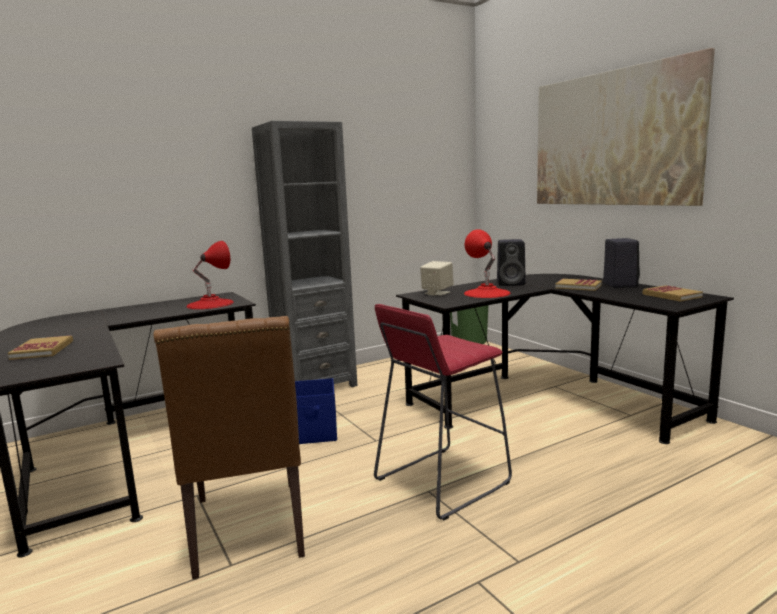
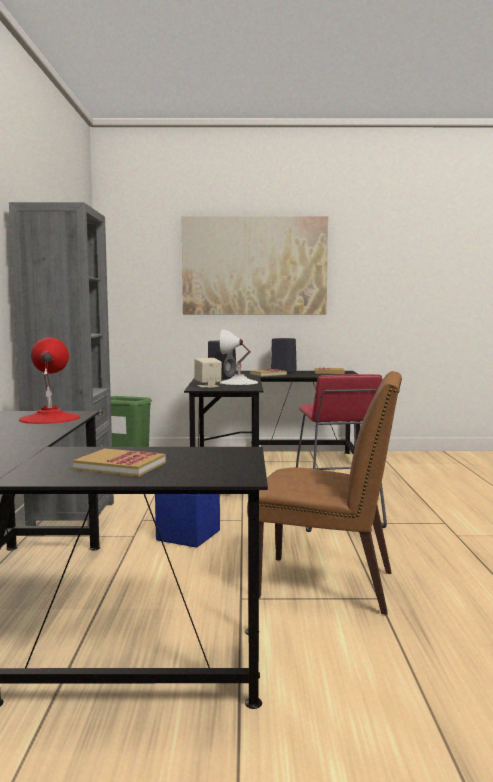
camera: 60 degrees left, 5 degrees down
red table lamp [464,229,511,298] -> white table lamp [220,329,259,385]

